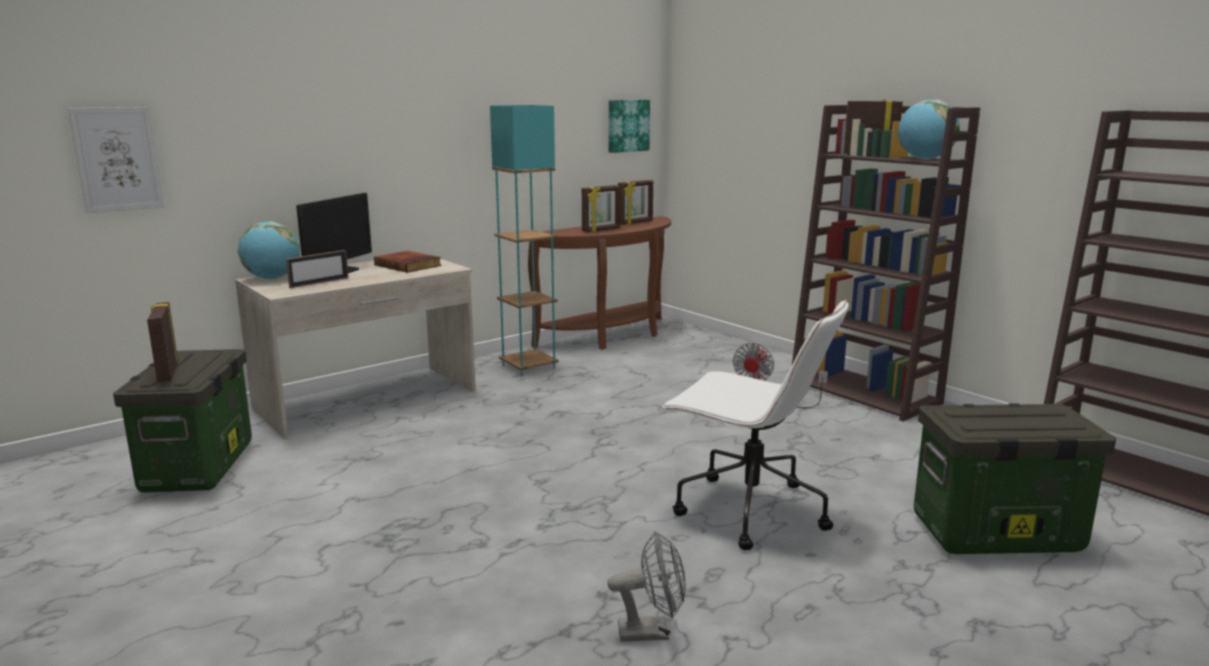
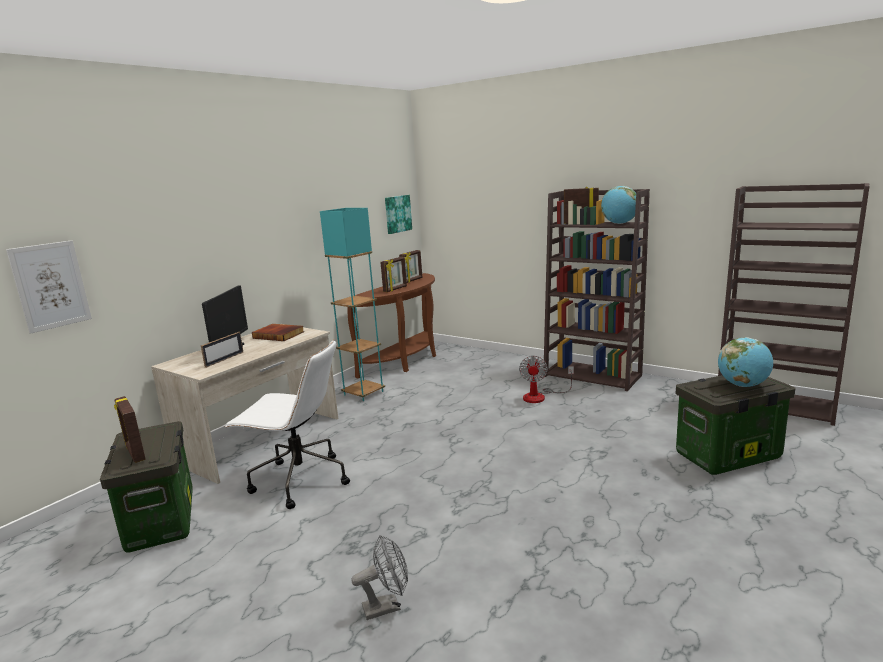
camera: 15 degrees left, 0 degrees up
globe [238,221,300,279] -> globe moved to [718,337,773,387]
grey fan [608,531,686,642] -> grey fan moved to [351,535,408,620]
white office chair [661,300,849,550] -> white office chair moved to [225,339,350,509]

